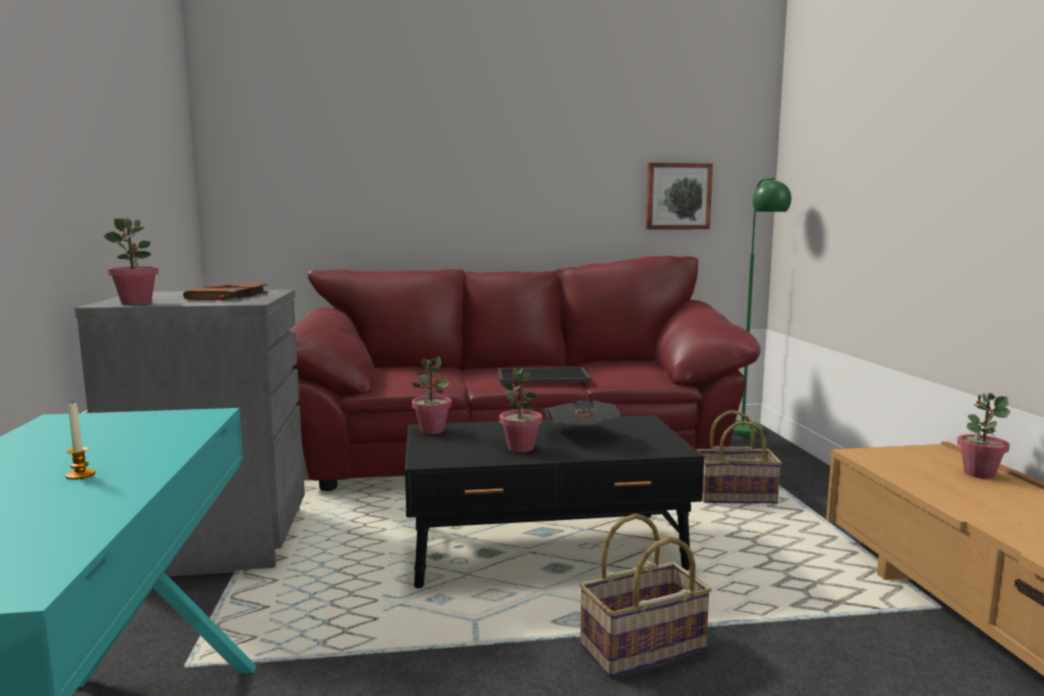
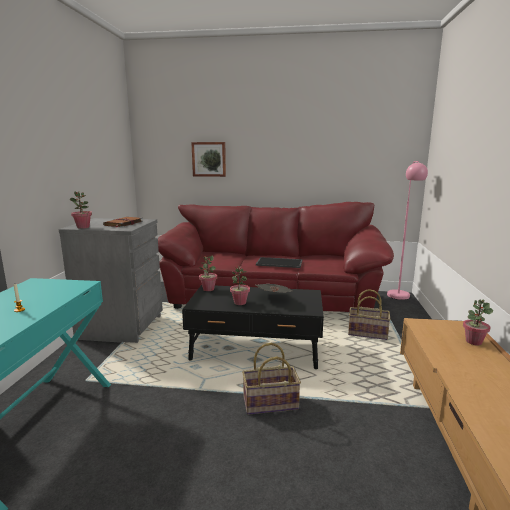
camera: 15 degrees right, 5 degrees up
picture [646,163,713,229] -> picture moved to [191,142,226,177]
green floor lamp [732,177,791,437] -> pink floor lamp [387,161,428,300]

